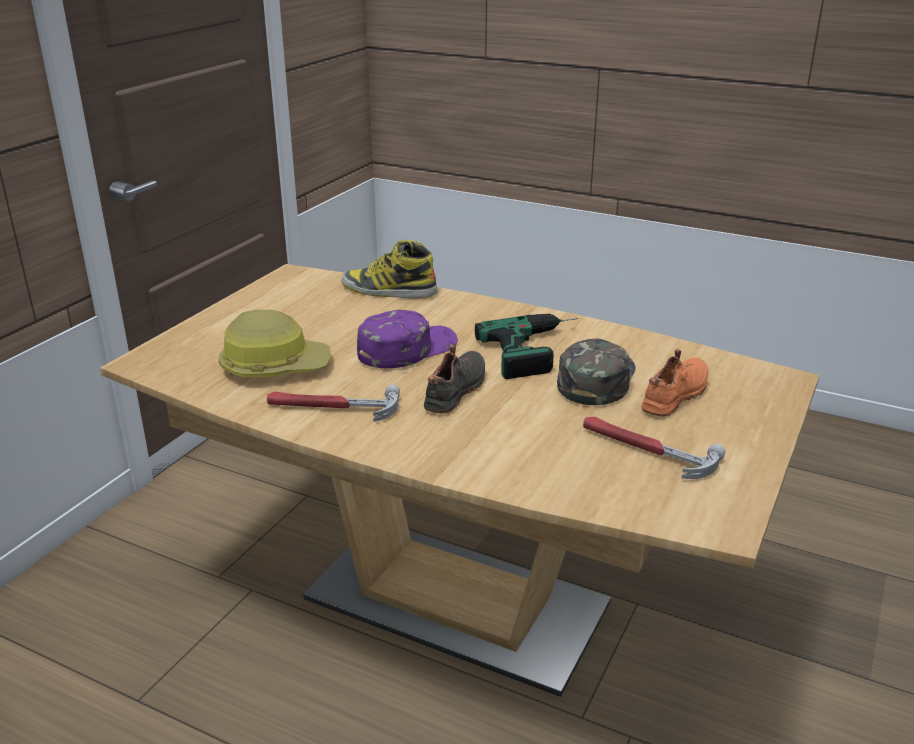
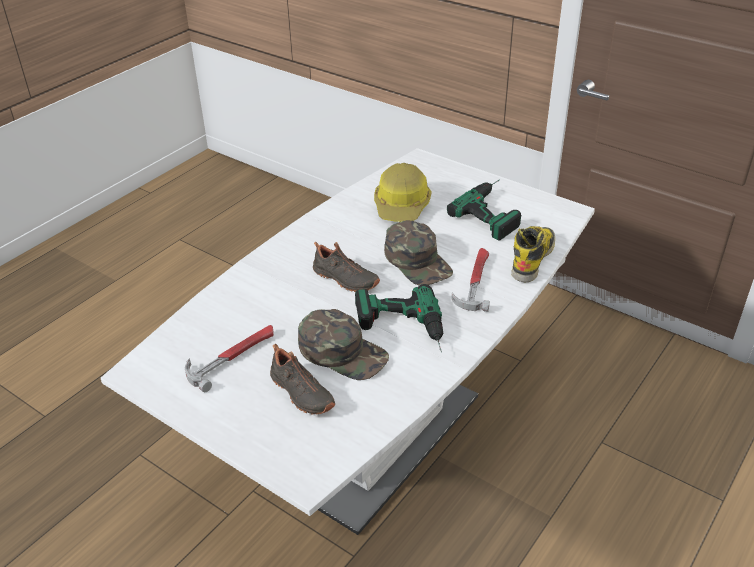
camera: 100 degrees right, 10 degrees up
brown dining table [100,264,819,697] -> white dining table [101,148,595,535]
hammer [267,385,400,422] -> hammer moved to [451,248,490,312]
purple cap [357,310,458,368] -> green cap [384,220,453,285]
orange shoe [641,348,708,417] -> black shoe [270,344,335,415]
none -> power drill [447,179,521,241]

